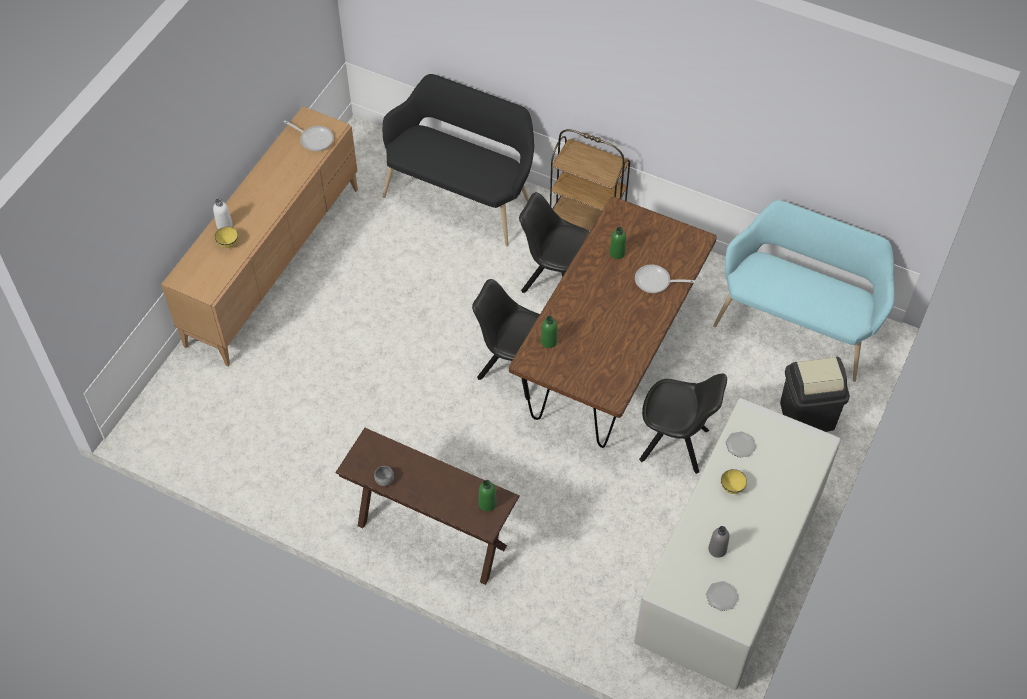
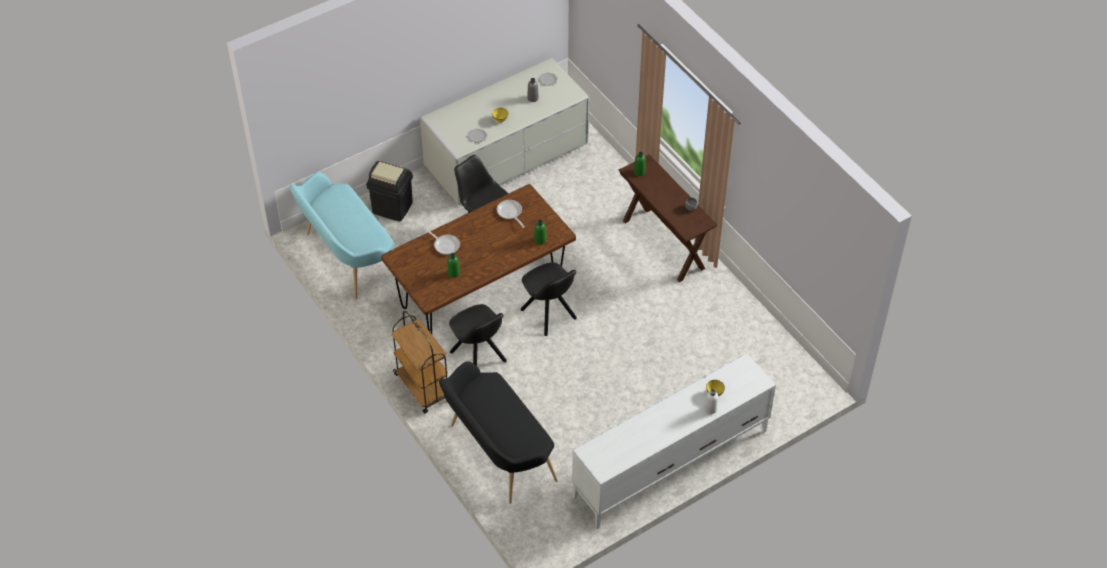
camera: 150 degrees left, 5 degrees down
brown cabinet [161,106,358,366] -> white cabinet [572,353,776,529]
frying pan [284,120,334,151] -> frying pan moved to [497,200,525,228]

